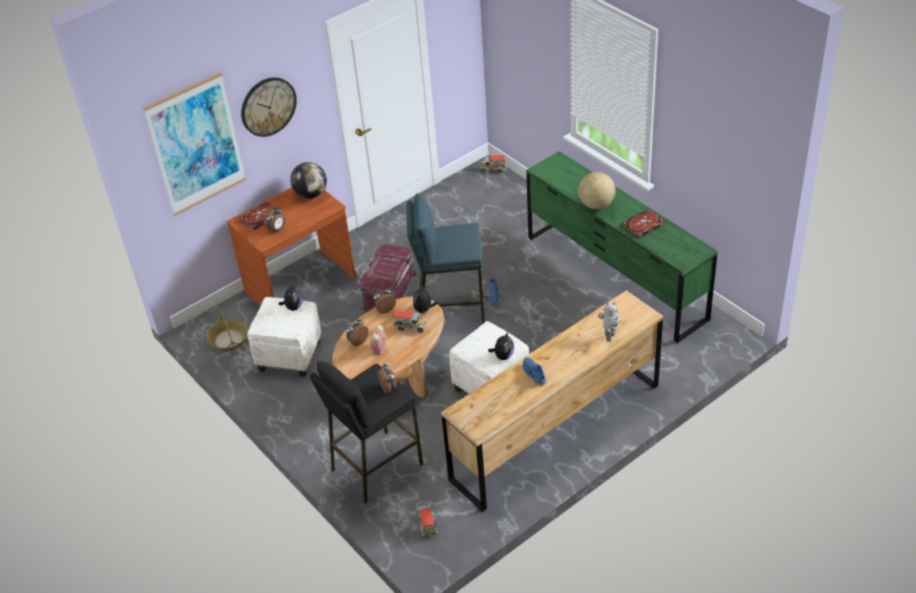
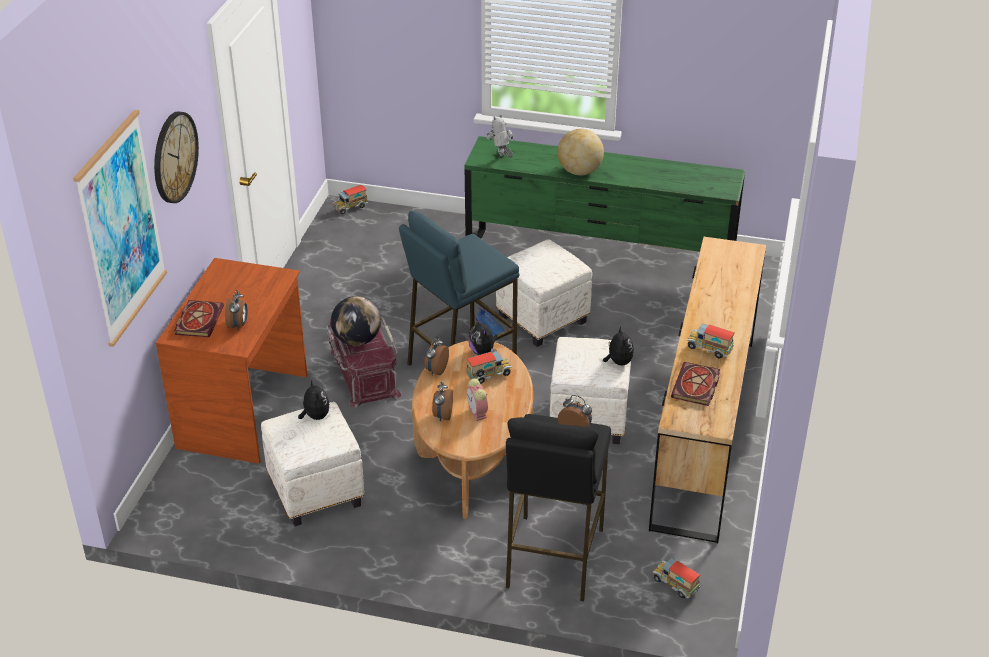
camera: 40 degrees left, 5 degrees down
basket [207,310,248,351] -> none
globe [290,162,327,199] -> globe moved to [331,296,381,346]
blue shoe [523,357,547,385] -> toy truck [687,323,735,359]
toy robot [598,302,621,342] -> toy robot moved to [486,115,514,158]
book [621,209,665,238] -> book moved to [671,362,720,406]
none -> white ottoman [496,240,592,347]

